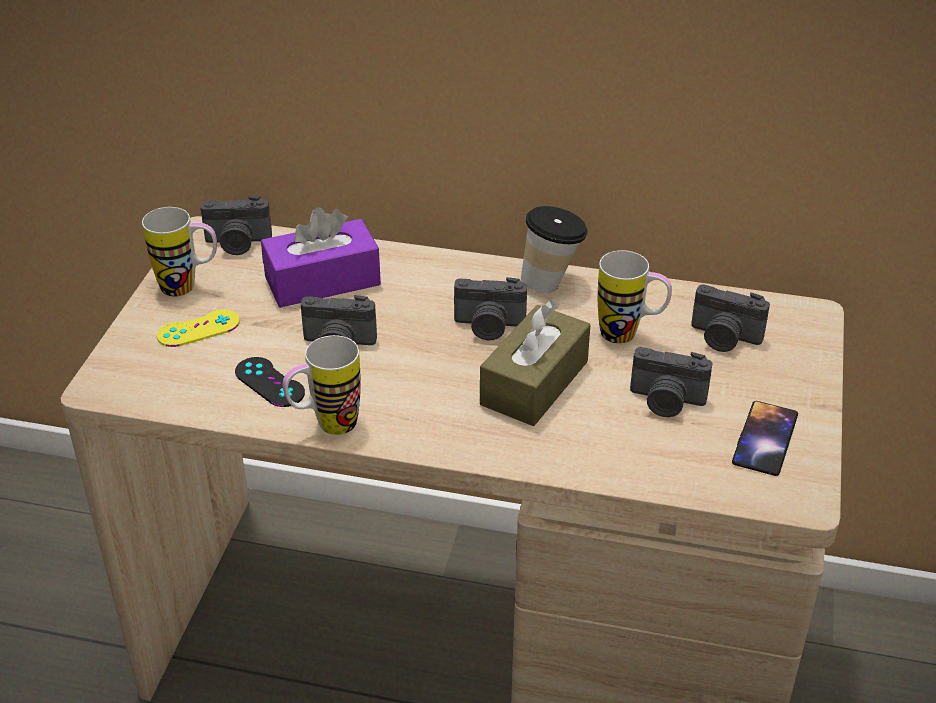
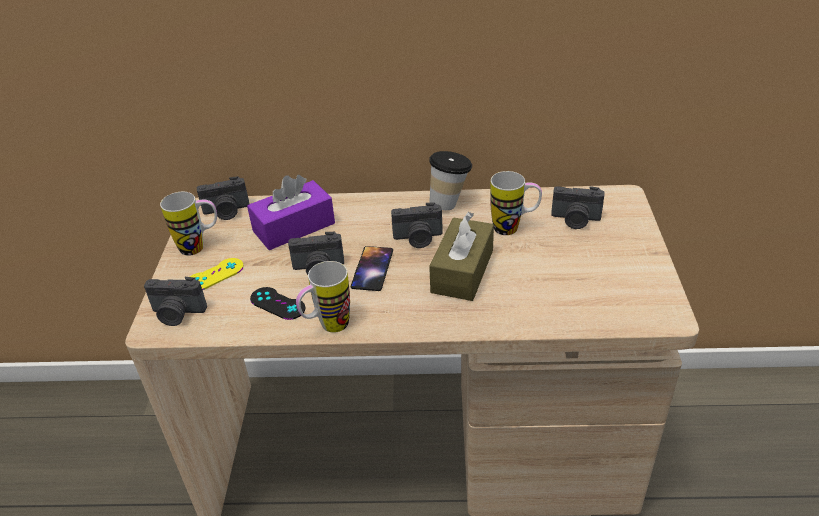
camera: 10 degrees left, 0 degrees up
camera [630,347,713,417] -> camera moved to [144,277,207,326]
phone [732,401,798,476] -> phone moved to [351,246,393,291]

